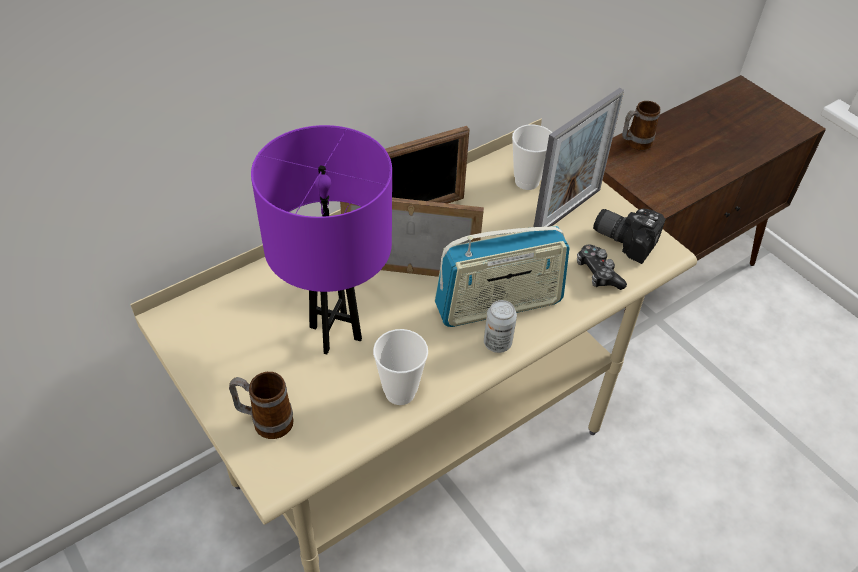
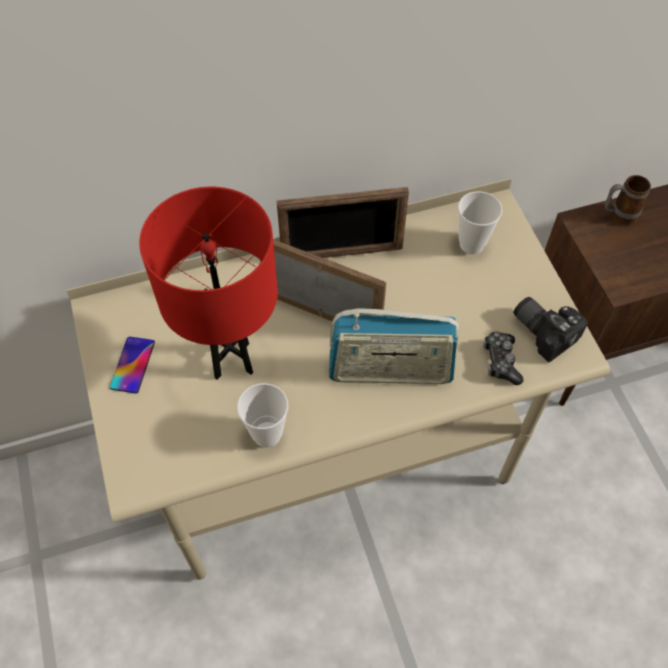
camera: 20 degrees right, 10 degrees up
mug [229,372,294,439] -> none
purple table lamp [251,125,392,354] -> red table lamp [139,187,278,380]
can [484,300,517,353] -> none
picture frame [533,88,624,227] -> none
none -> phone [110,336,155,393]

